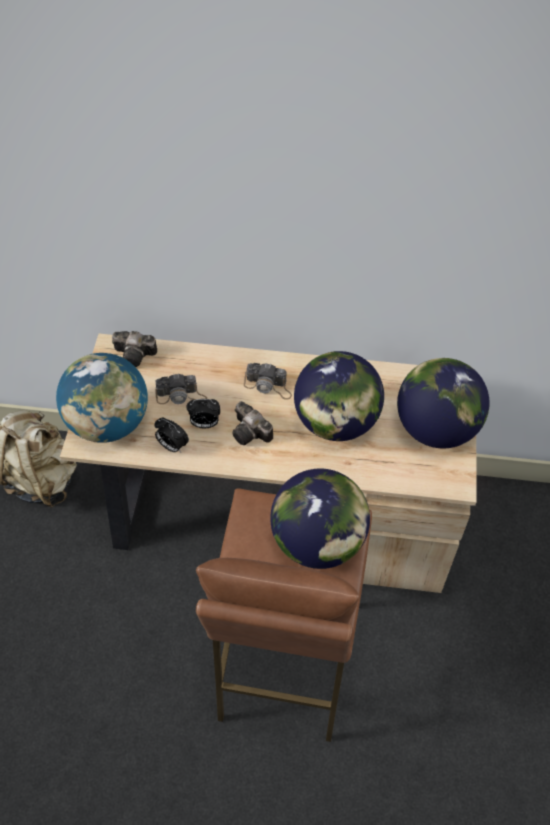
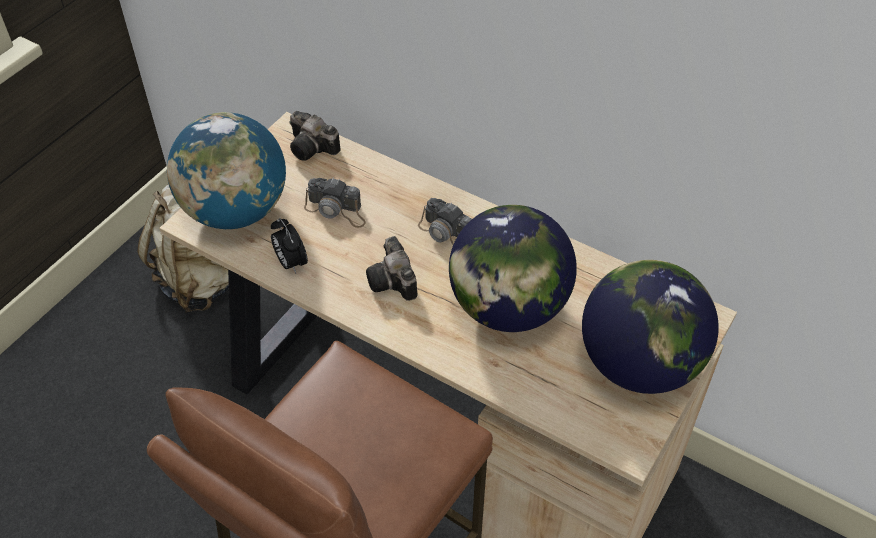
camera: 25 degrees right, 5 degrees down
alarm clock [186,399,220,428] -> none
globe [270,469,370,569] -> none

